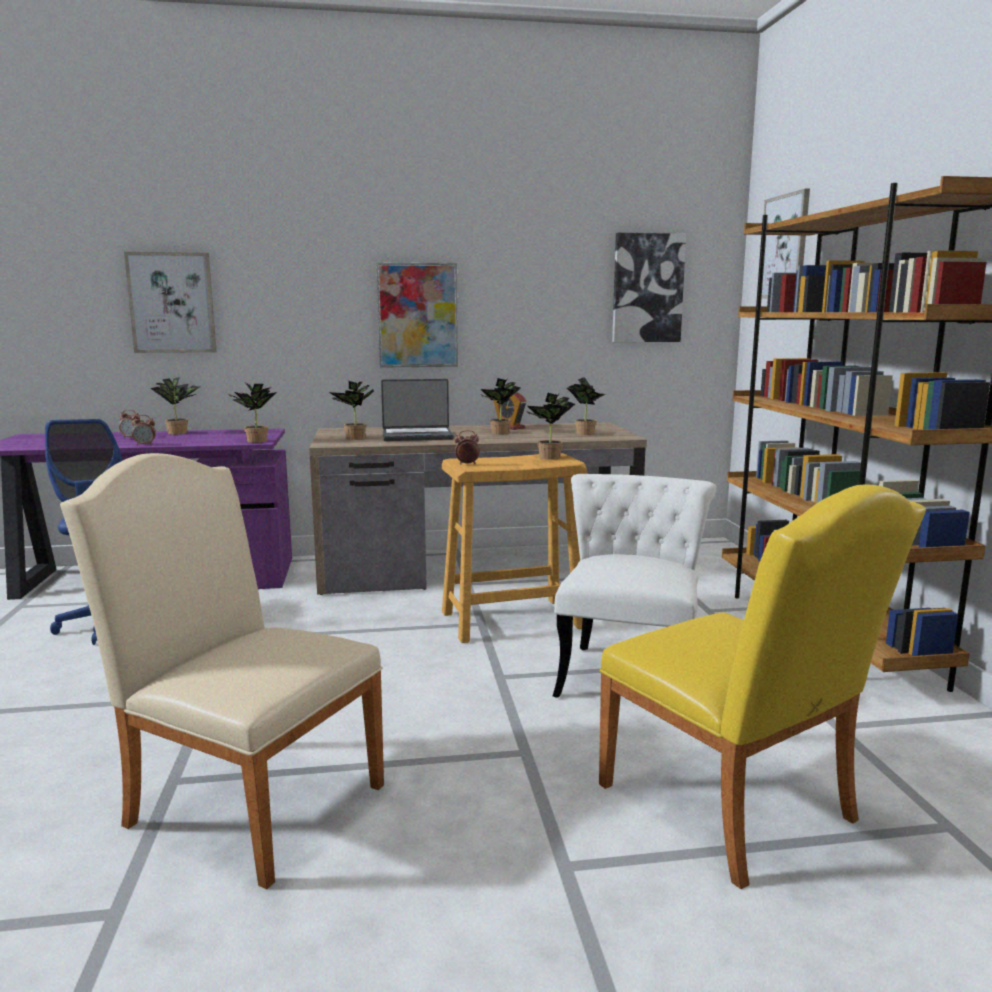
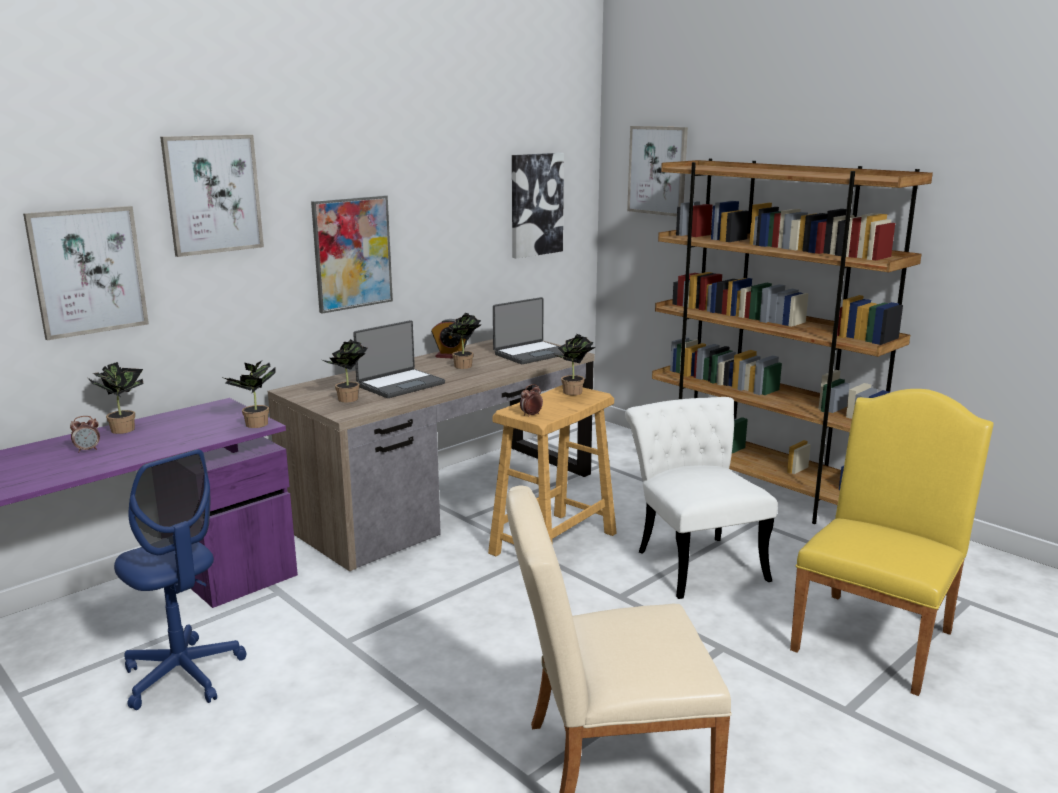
camera: 35 degrees left, 5 degrees up
alarm clock [132,415,156,446] -> none
potted plant [566,377,605,435] -> laptop [493,297,564,364]
yellow chair [599,485,926,889] -> yellow chair turned 75 degrees counterclockwise [790,389,994,696]
none -> picture [160,135,264,257]

